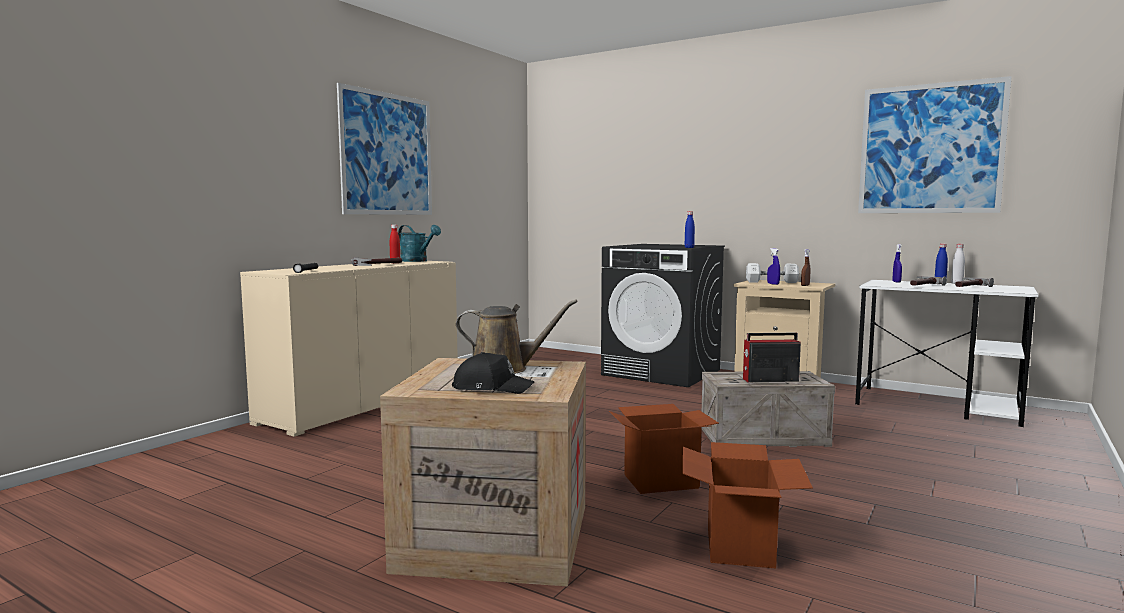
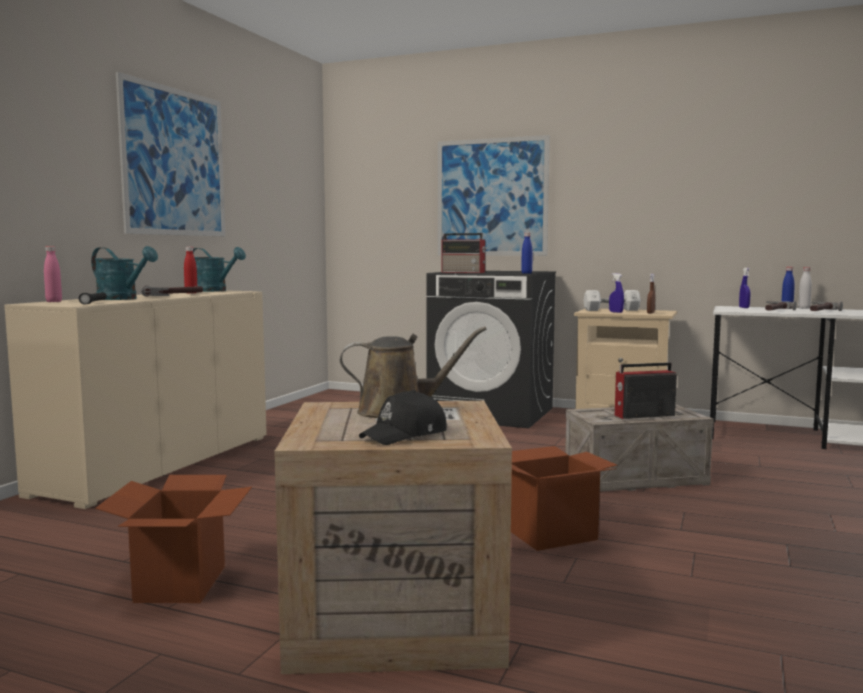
camera: 10 degrees left, 0 degrees up
black cap [452,352,535,394] -> black cap turned 135 degrees clockwise [359,390,447,445]
cardboard box [683,442,813,569] -> cardboard box moved to [95,475,252,603]
picture [858,76,1012,213] -> picture moved to [438,135,550,256]
none -> pink bottle [44,246,62,302]
none -> turquoise watering can [91,246,158,300]
none -> radio [441,233,486,273]

